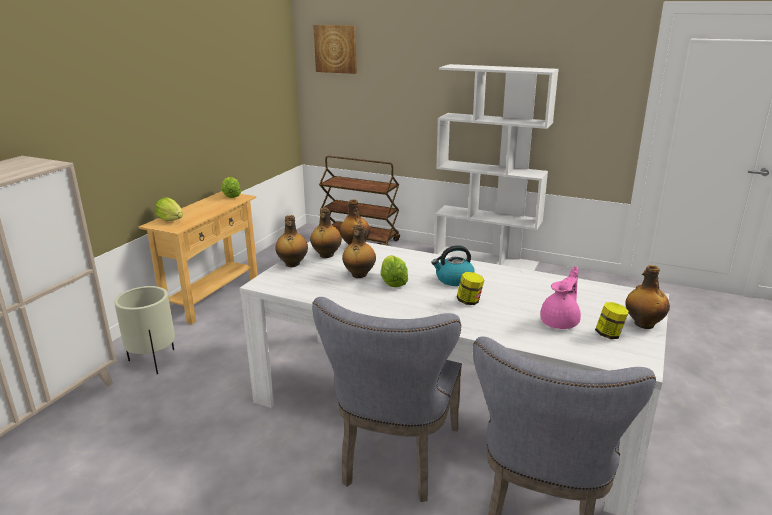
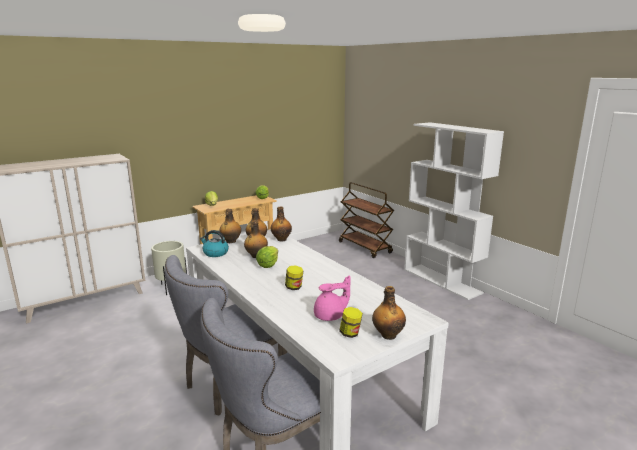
camera: 30 degrees right, 5 degrees down
picture [313,25,357,74] -> none
kettle [432,245,475,286] -> kettle moved to [200,230,229,257]

